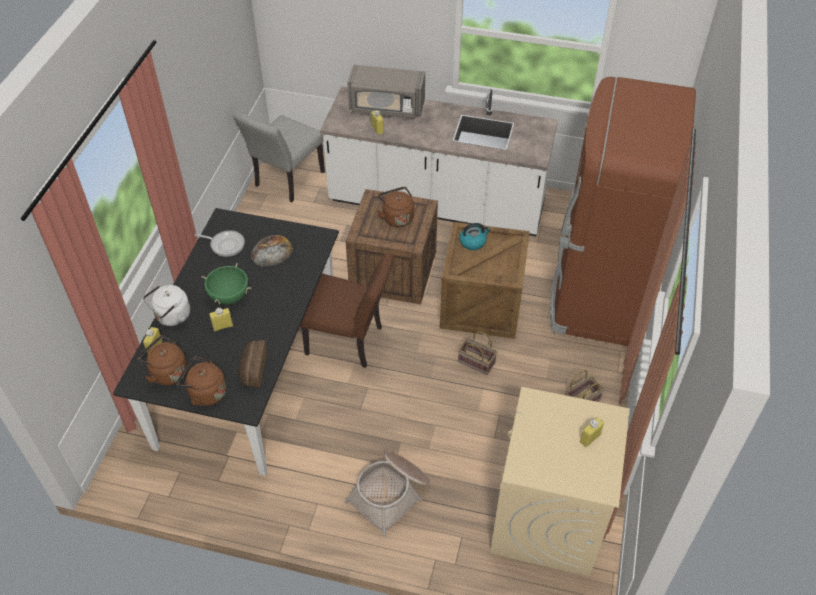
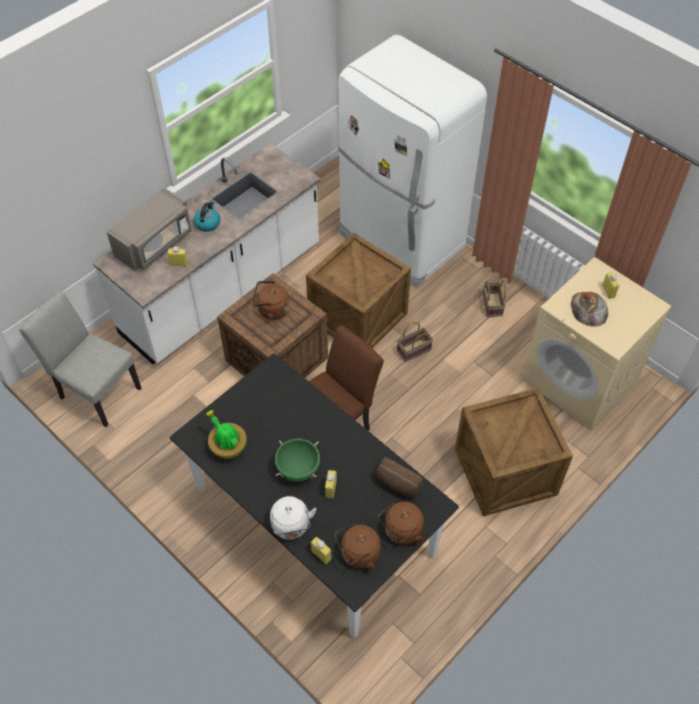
camera: 60 degrees left, 5 degrees up
frying pan [195,230,245,257] -> potted plant [206,410,247,459]
grey chair [233,112,325,202] -> grey chair turned 150 degrees clockwise [19,290,141,427]
bread [251,235,293,266] -> bread moved to [571,292,608,327]
basket [345,452,430,537] -> crate [455,387,573,517]
kettle [459,223,491,250] -> kettle moved to [194,201,220,232]
brown fridge [550,77,696,346] -> white fridge [337,35,487,287]

